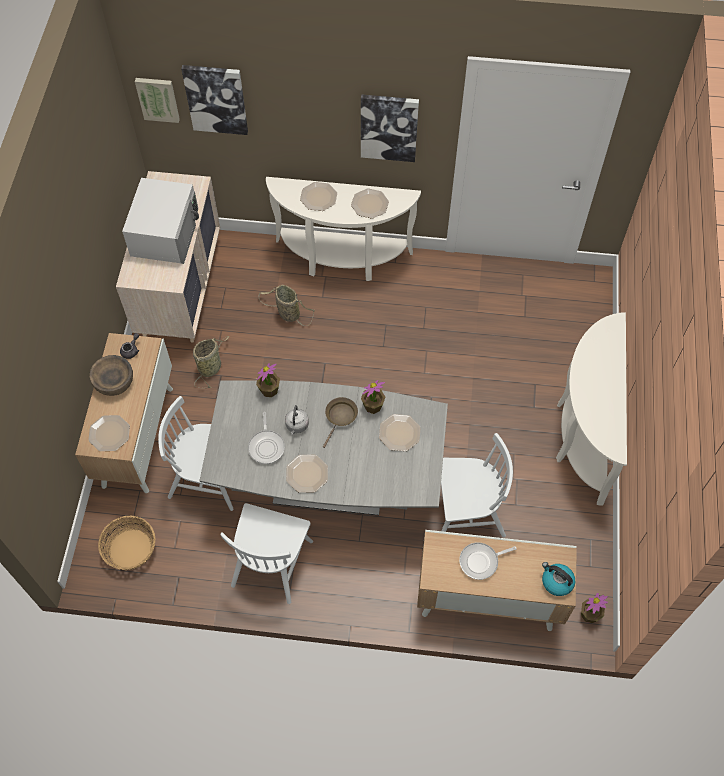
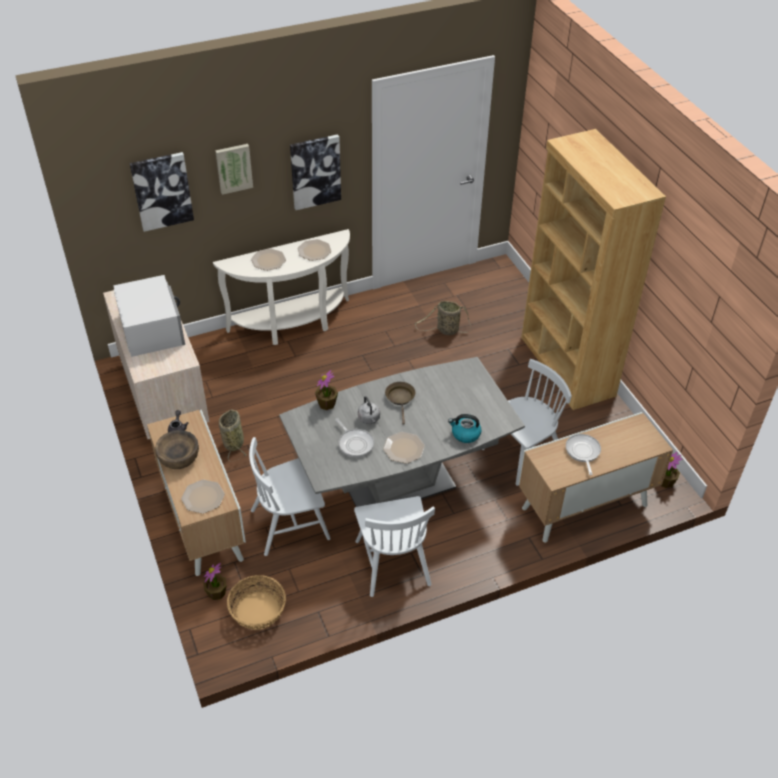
camera: 30 degrees left, 15 degrees down
picture [135,78,180,123] -> picture moved to [215,144,253,195]
basket [259,285,315,326] -> basket moved to [415,301,471,335]
potted plant [361,380,385,414] -> potted plant moved to [203,563,226,600]
plate [379,414,420,451] -> none
frying pan [459,542,517,580] -> frying pan turned 135 degrees clockwise [566,434,601,475]
kettle [542,562,575,596] -> kettle moved to [448,414,481,443]
white console table [556,312,627,506] -> brown bookcase [521,129,666,410]

